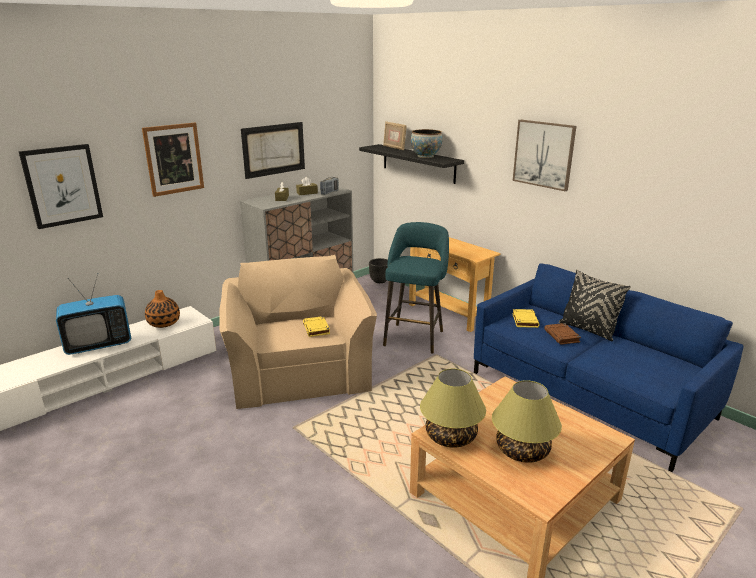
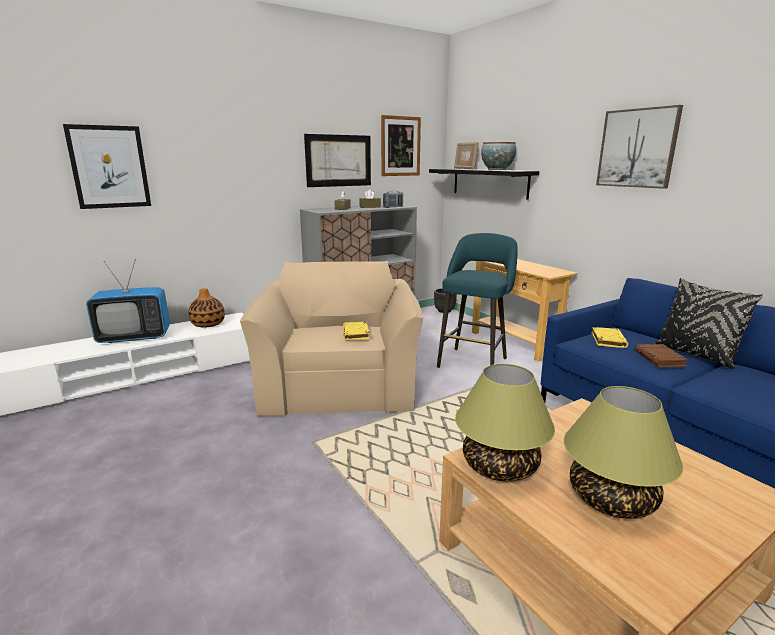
camera: 10 degrees right, 5 degrees down
picture [142,123,204,197] -> picture moved to [381,115,421,176]

